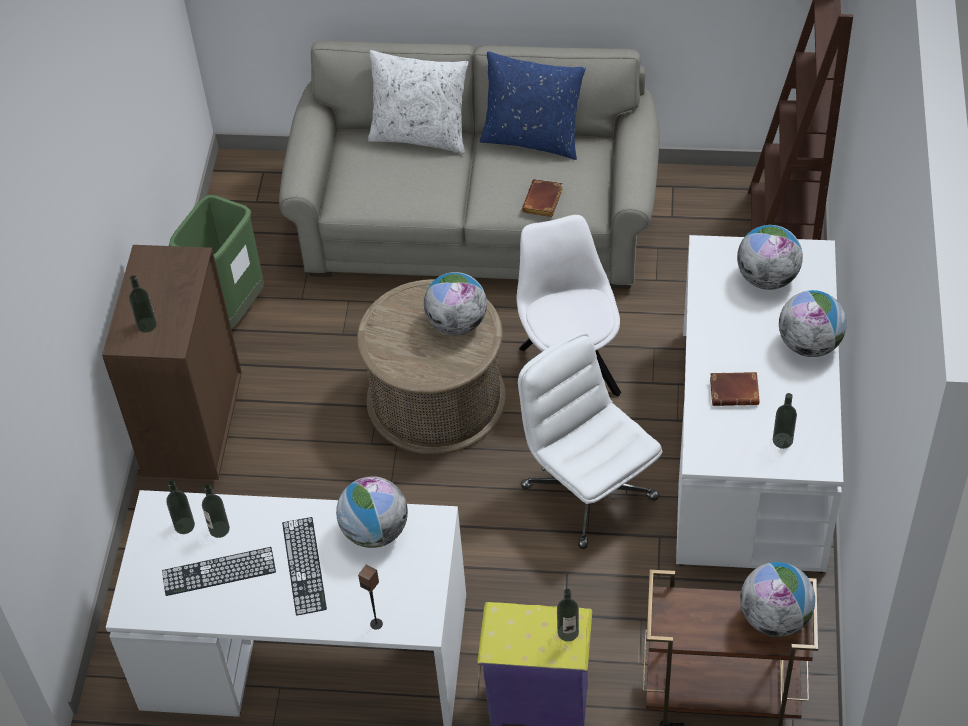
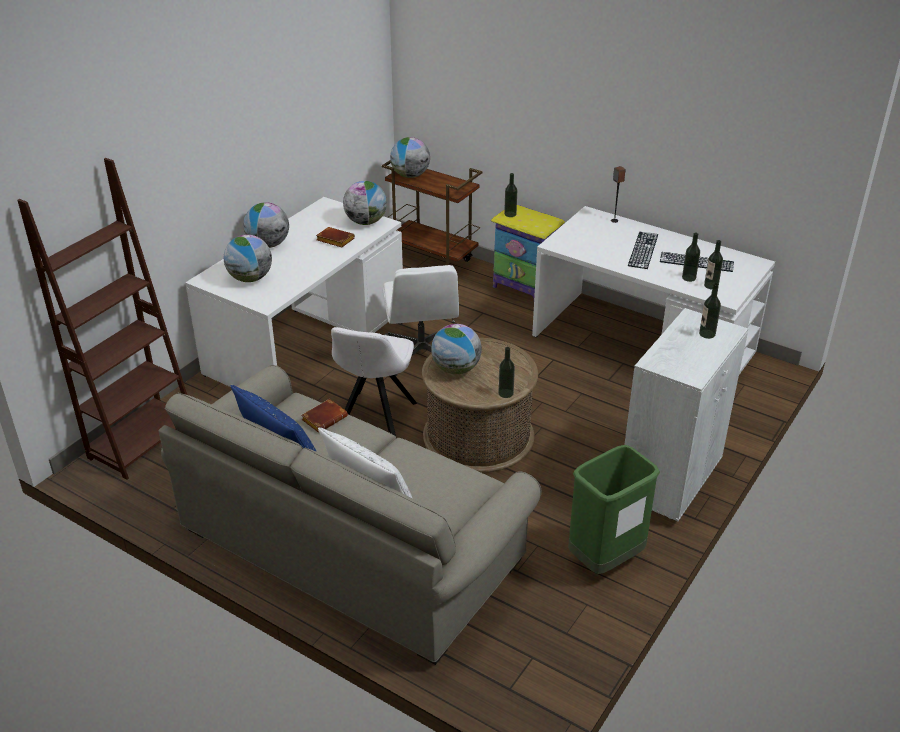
camera: 155 degrees left, 15 degrees down
brown cabinet [102,245,242,480] -> white cabinet [624,308,748,521]
globe [336,476,408,548] -> globe moved to [343,181,387,225]
bottle [773,393,797,449] -> bottle moved to [498,347,515,398]

